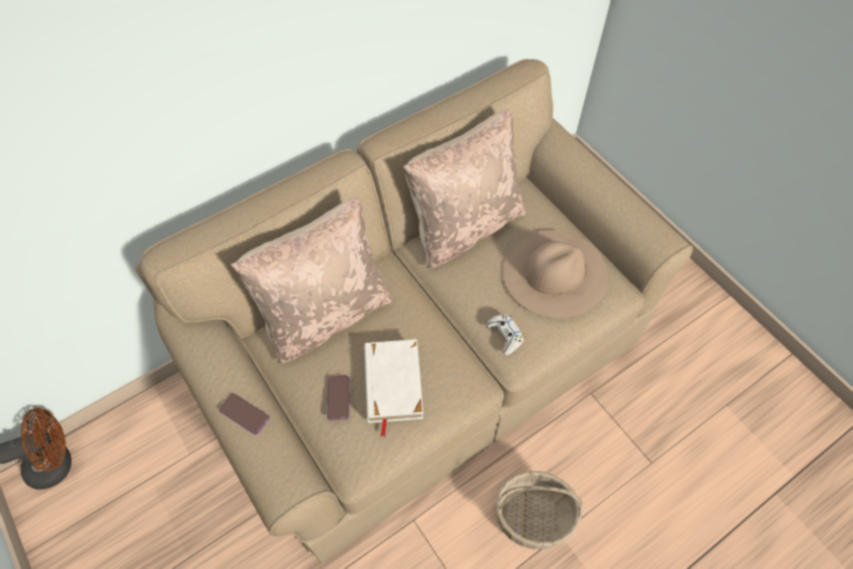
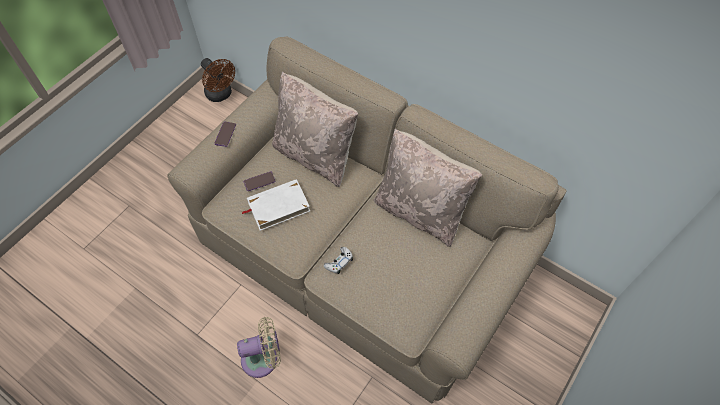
camera: 70 degrees right, 0 degrees up
basket [495,471,583,549] -> beige fan [237,317,281,378]
beige hat [502,230,608,318] -> none

